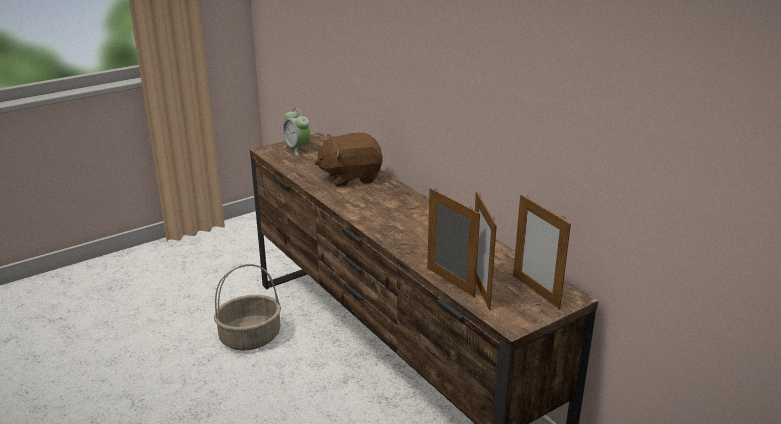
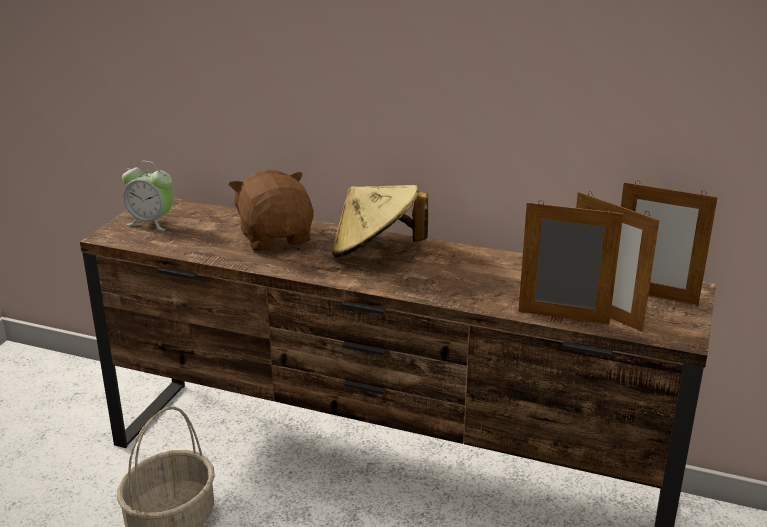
camera: 35 degrees left, 0 degrees up
brown plush toy [315,133,383,187] -> brown plush toy turned 120 degrees clockwise [229,170,314,251]
none -> beige hat [331,185,428,258]

